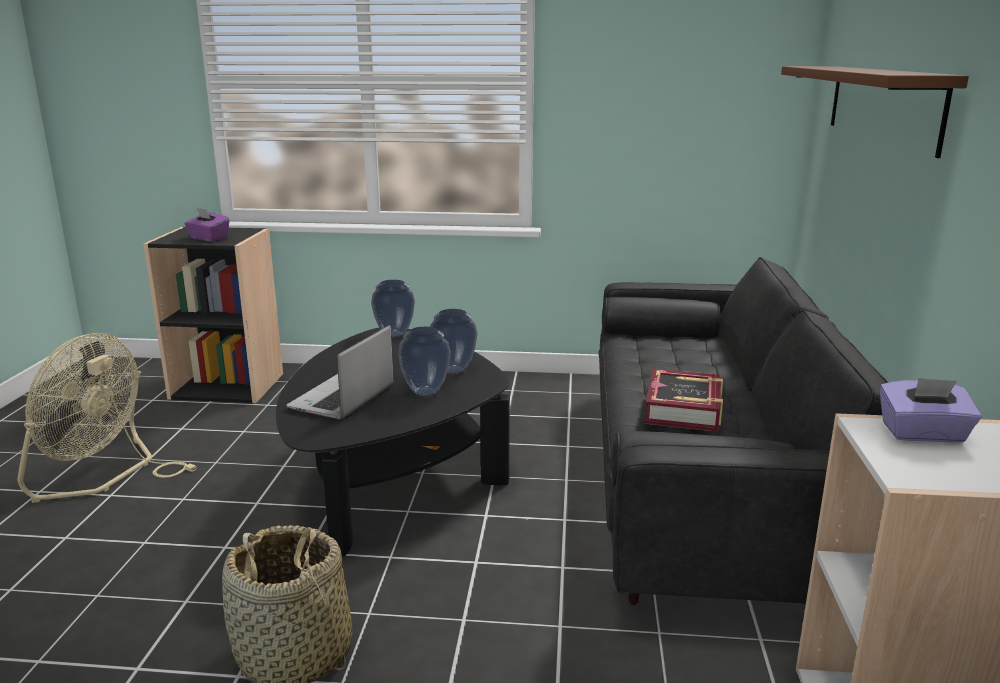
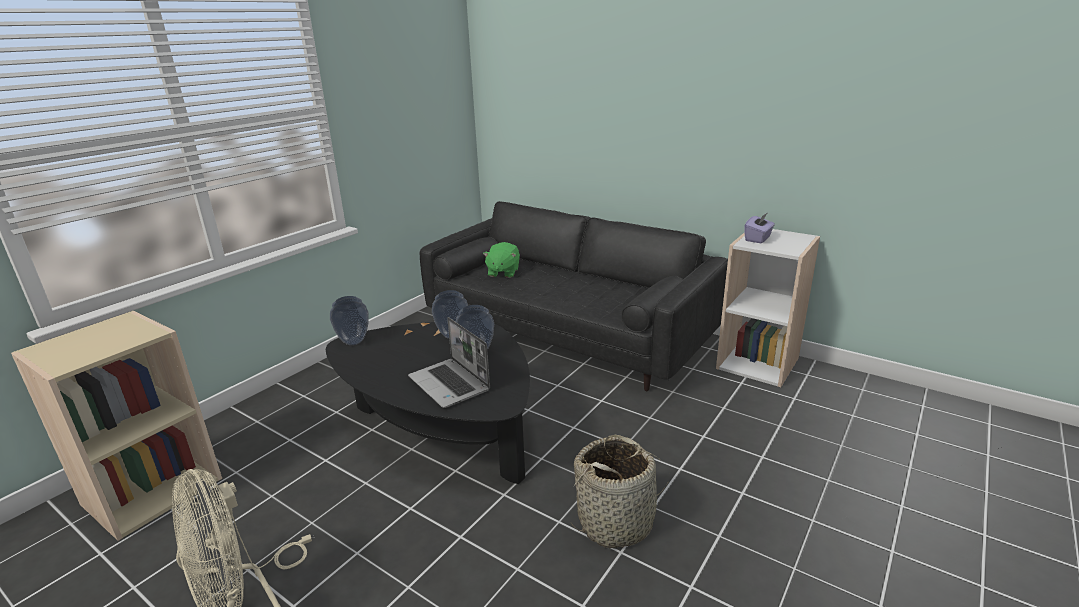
camera: 60 degrees left, 5 degrees up
black bookcase [144,227,283,403] -> beige bookcase [11,311,222,541]
purple tissue box [185,207,229,242] -> none
book [644,368,723,432] -> none
brown shelf [781,66,969,158] -> none
none -> green plush toy [483,242,520,278]

